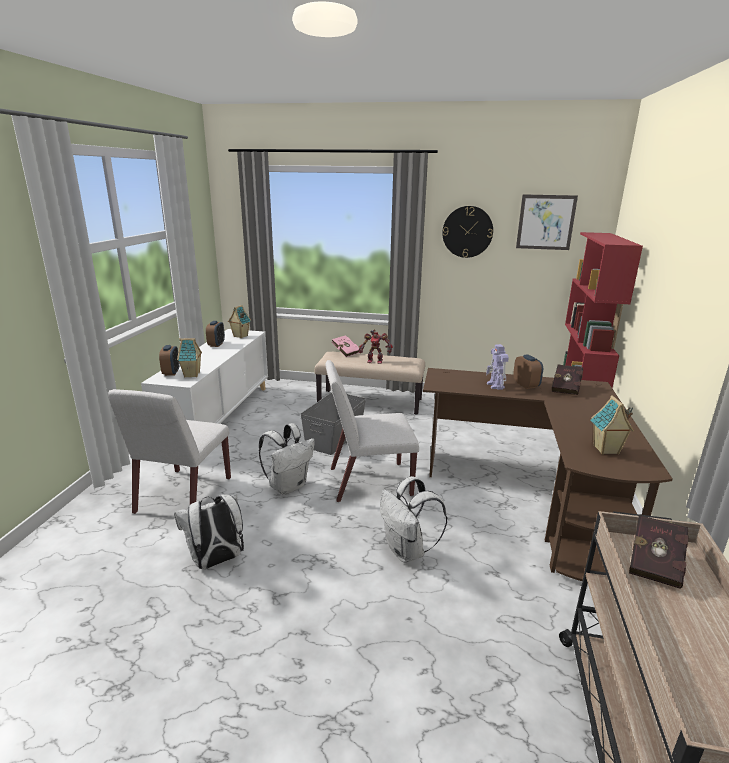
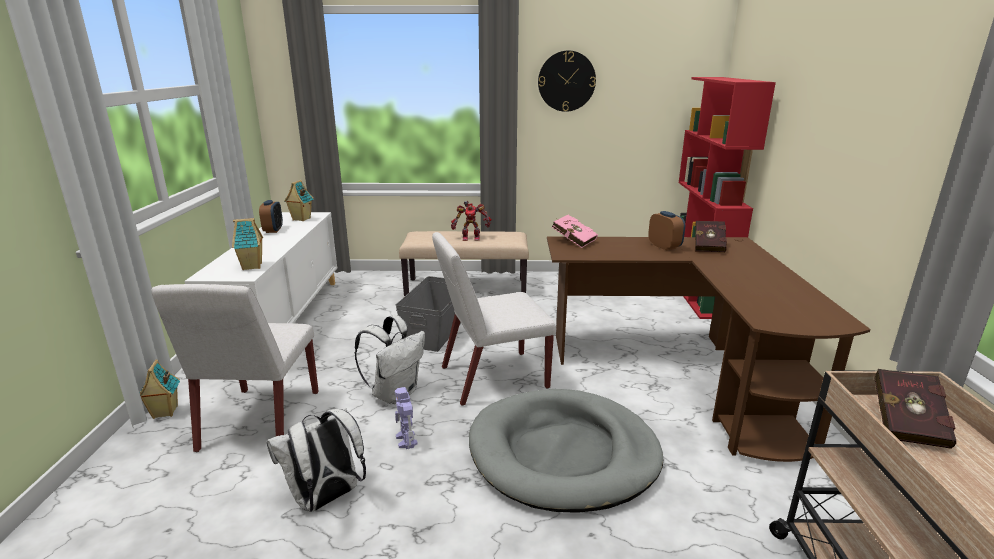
camera: 10 degrees left, 0 degrees up
alarm clock [159,345,180,376] -> none
pink book [332,335,359,357] -> pink book moved to [552,215,598,248]
white backpack [380,476,448,563] -> grey dog bed [469,389,663,513]
toy robot [486,344,509,390] -> toy robot moved to [395,387,418,449]
picture [516,194,578,250] -> none
toy house [590,395,634,455] -> toy house moved to [140,359,180,419]

